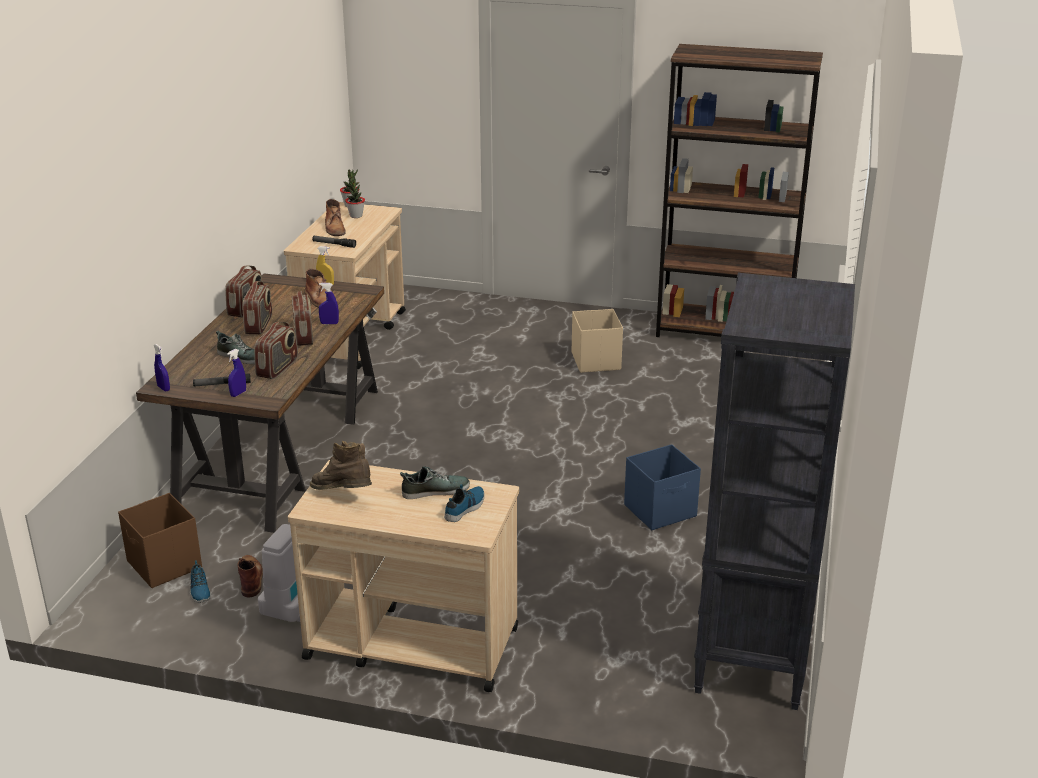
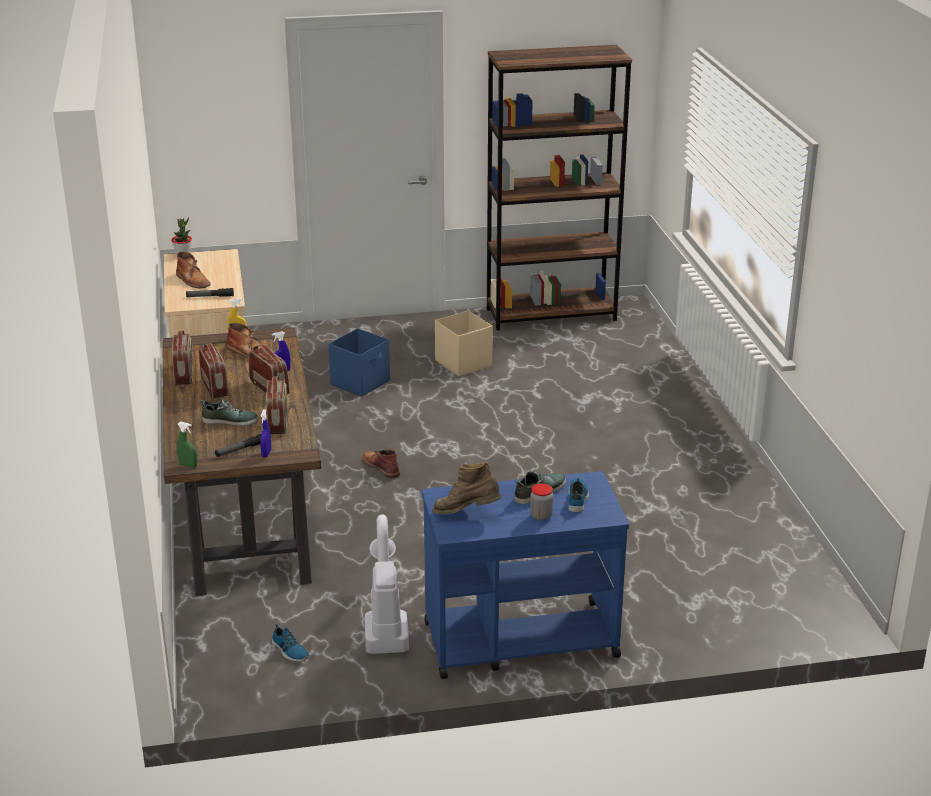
camera: 25 degrees left, 0 degrees up
brown storage box [118,493,202,588] -> none
blue spray bottle [153,344,170,391] -> green spray bottle [177,422,197,468]
brown boot [237,555,263,597] -> brown boot moved to [362,450,400,479]
beige cart [288,460,519,692] -> blue cart [422,471,629,679]
potted plant [345,177,365,218] -> none
blue storage box [624,444,701,530] -> blue storage box moved to [329,328,390,397]
black bookcase [694,273,855,710] -> none
none -> jar [530,484,553,521]

